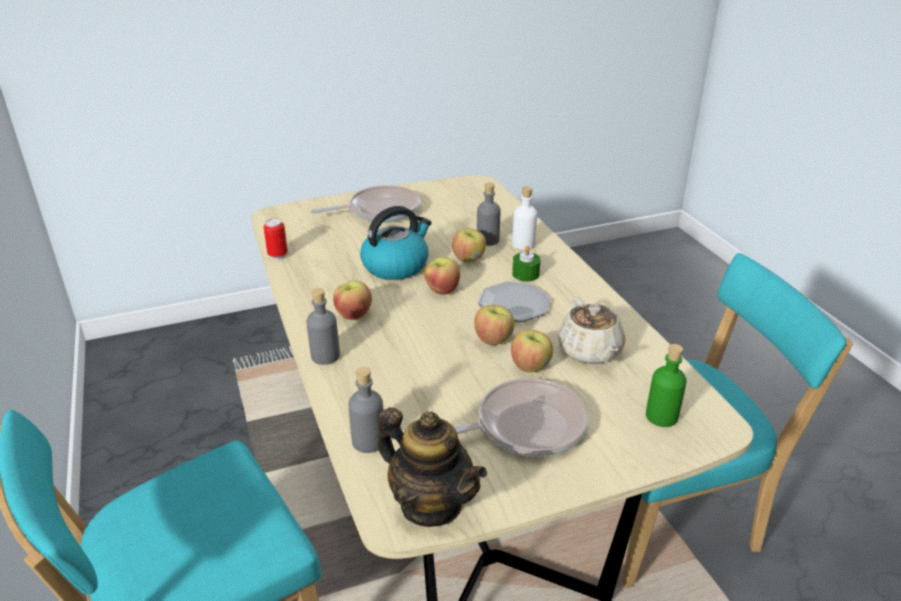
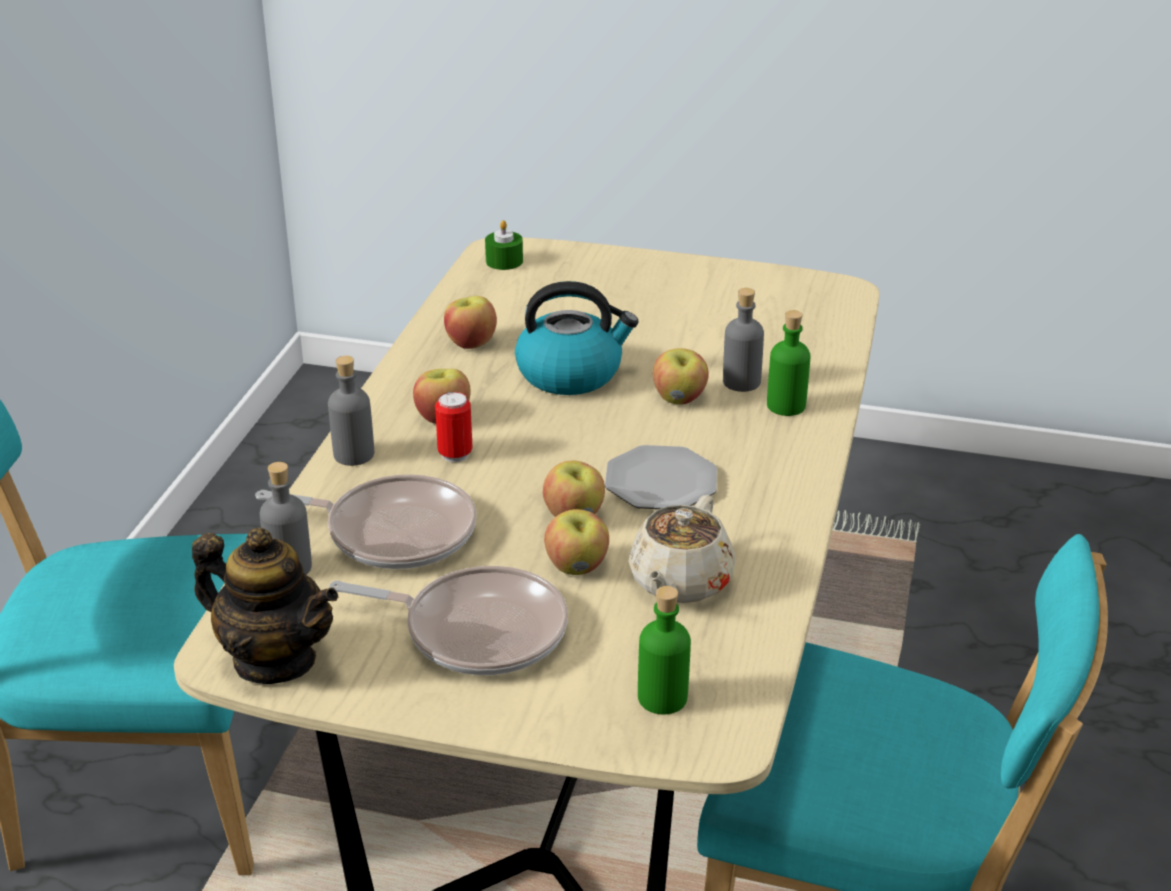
camera: 35 degrees right, 0 degrees up
can [264,218,288,260] -> can moved to [435,392,473,462]
frying pan [311,185,421,223] -> frying pan moved to [255,474,476,569]
teapot [378,407,487,527] -> teapot turned 45 degrees counterclockwise [192,528,338,684]
apple [424,257,460,295] -> apple moved to [444,296,497,349]
white bottle [512,186,537,250] -> green bottle [767,310,810,416]
green candle [512,246,541,282] -> green candle moved to [485,220,523,270]

